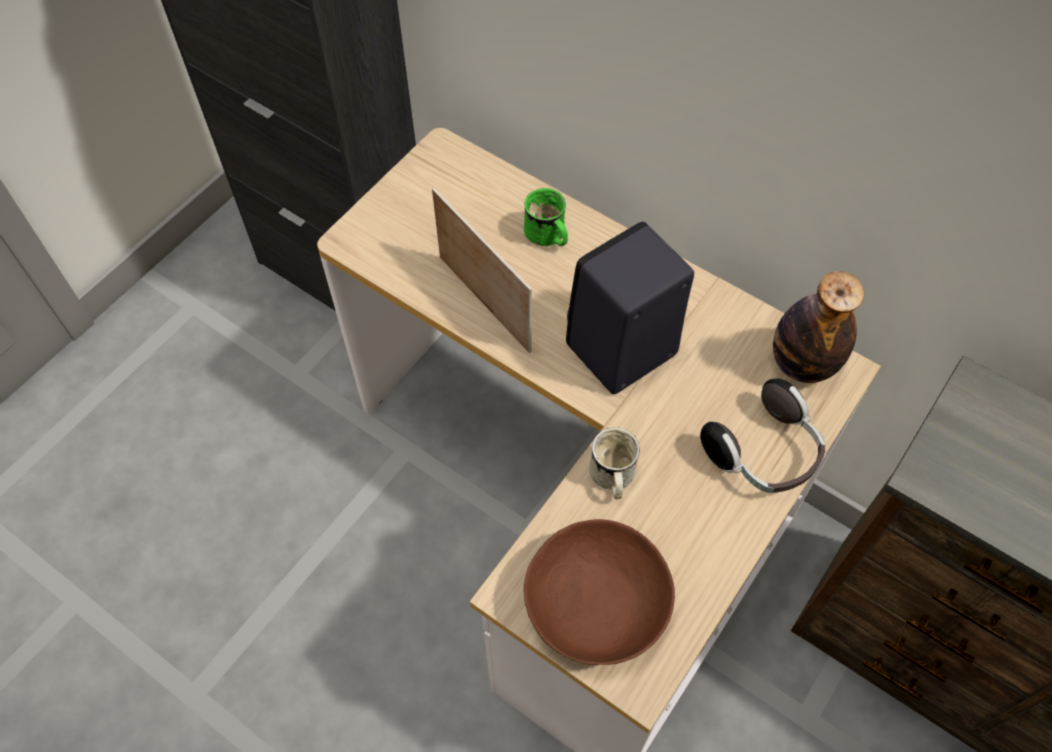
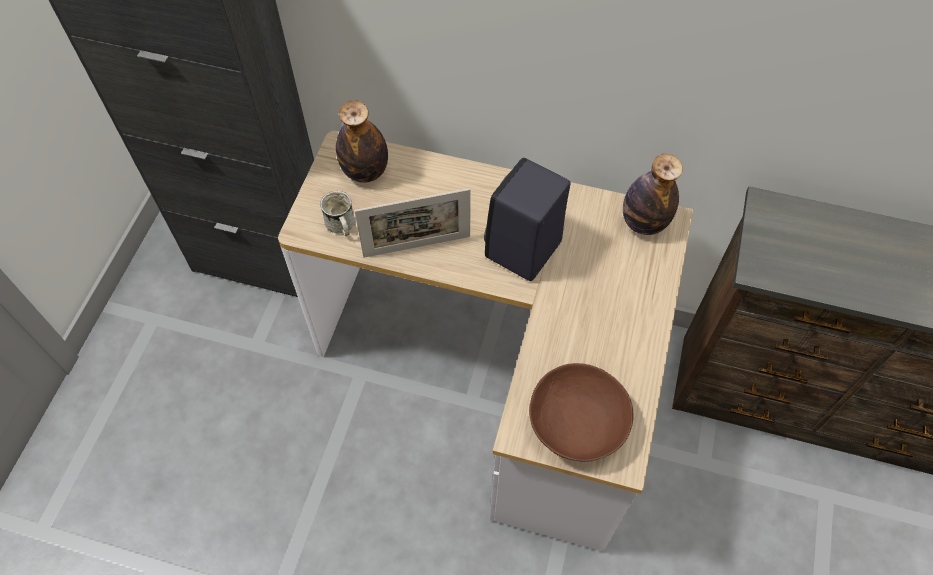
camera: 20 degrees left, 0 degrees up
picture frame [432,187,532,353] -> picture frame turned 135 degrees clockwise [354,188,471,258]
green mug [524,188,568,246] -> none
white mug [589,428,640,499] -> white mug moved to [320,191,355,236]
headphones [700,378,826,493] -> none
none -> bottle [336,100,388,183]

